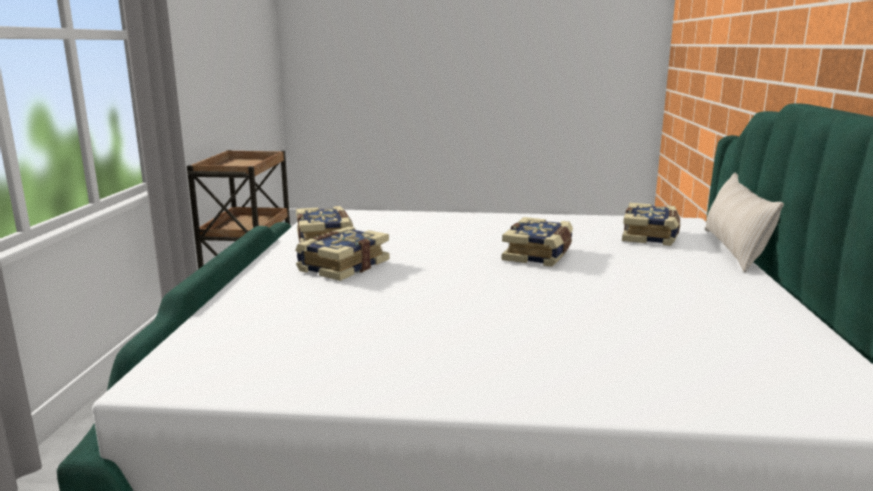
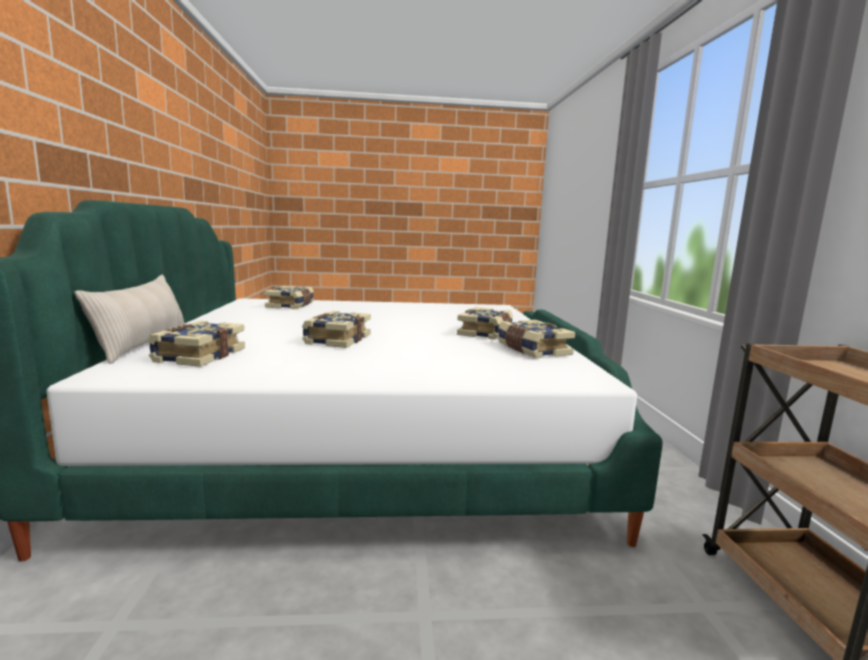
camera: 170 degrees right, 5 degrees down
none -> book [264,286,314,309]

